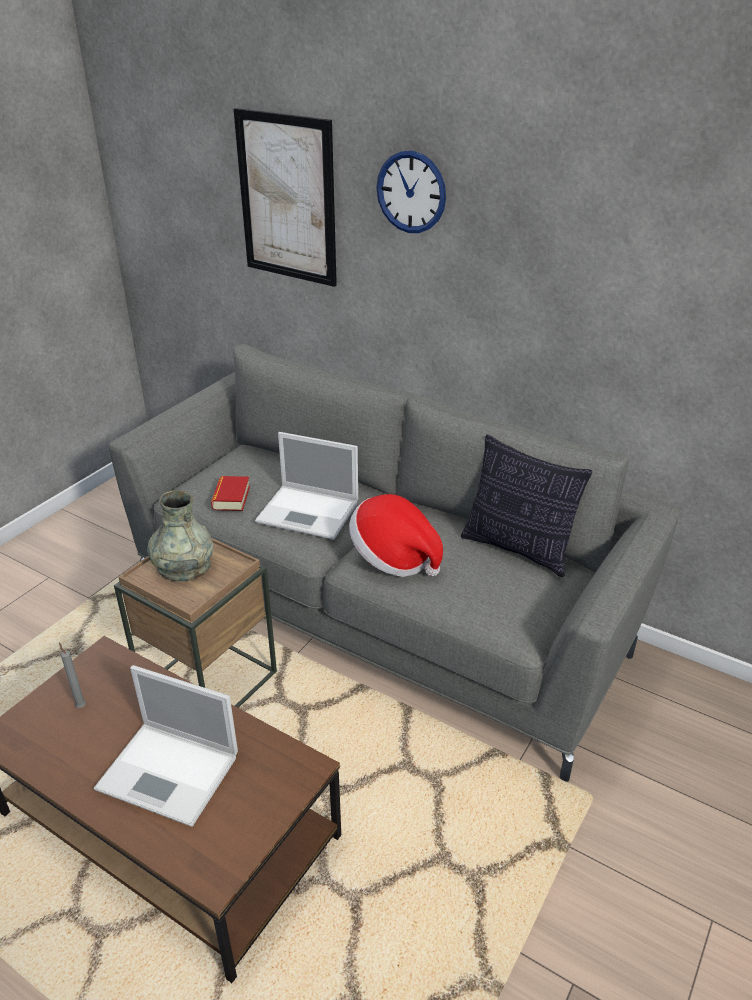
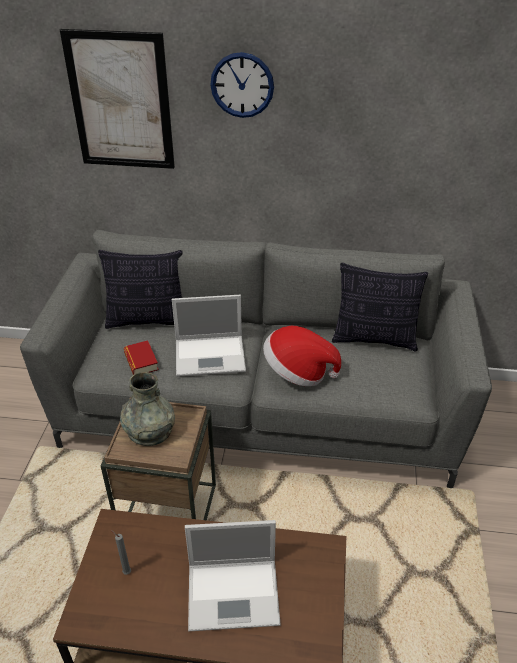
camera: 25 degrees left, 5 degrees up
none -> pillow [98,250,183,329]

